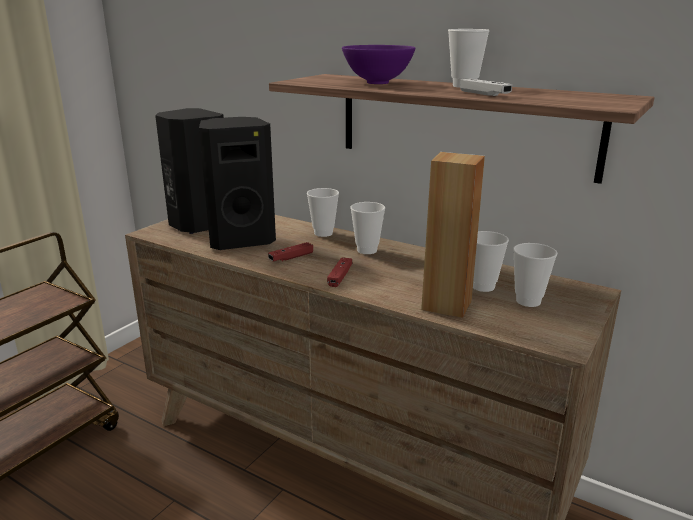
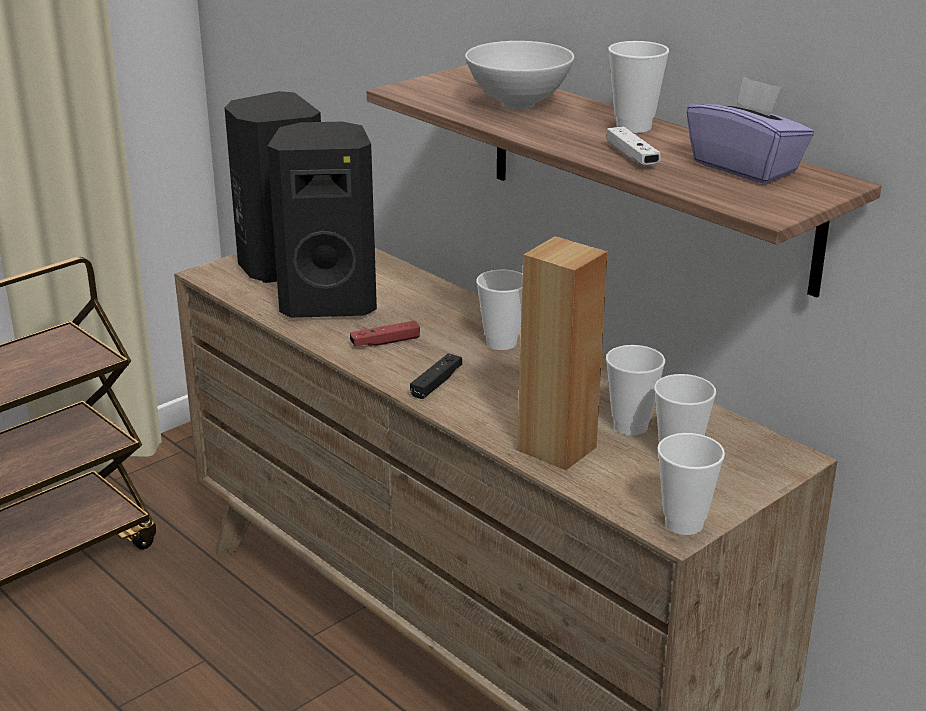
camera: 15 degrees right, 5 degrees up
cup [307,188,339,237] -> cup moved to [657,433,725,535]
red game controller [327,257,352,287] -> black game controller [410,353,462,399]
purple bowl [342,45,416,84] -> white bowl [465,41,574,110]
none -> purple tissue box [686,77,814,184]

